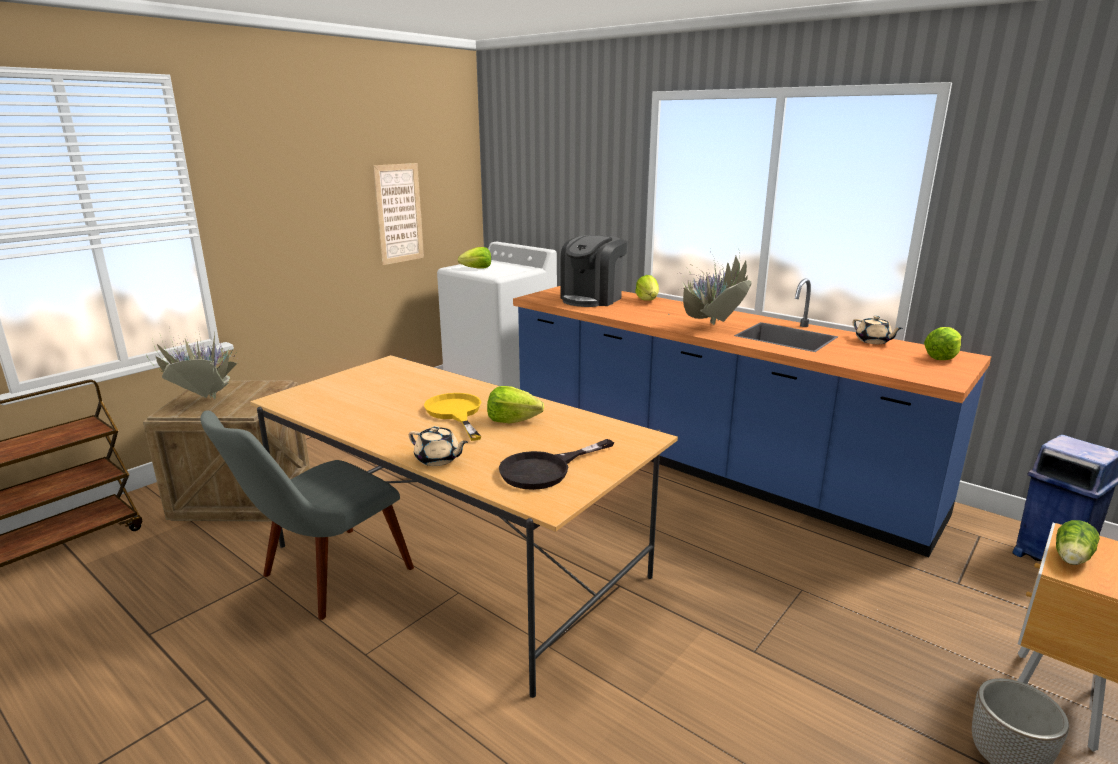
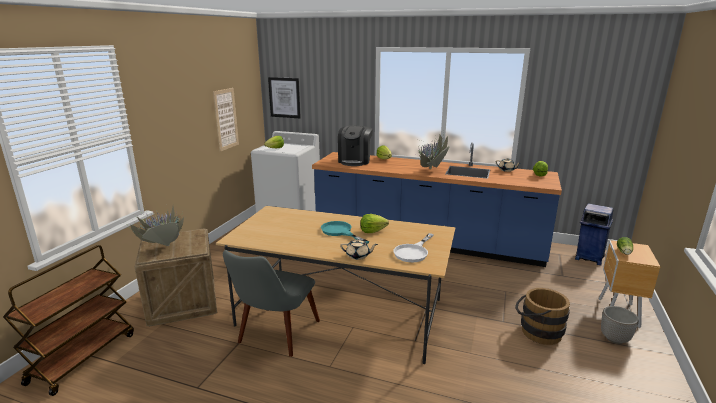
camera: 20 degrees left, 0 degrees up
yellow frying pan [424,393,481,441] -> turquoise frying pan [321,221,369,244]
black frying pan [499,439,614,490] -> white frying pan [393,233,434,262]
none -> picture [268,77,301,118]
none -> brown bucket [515,288,570,345]

